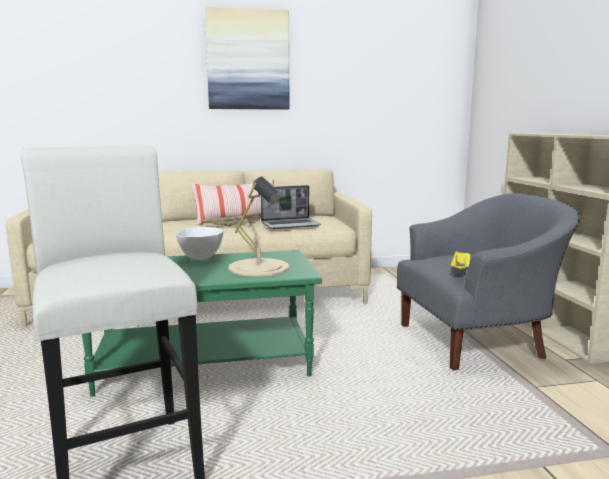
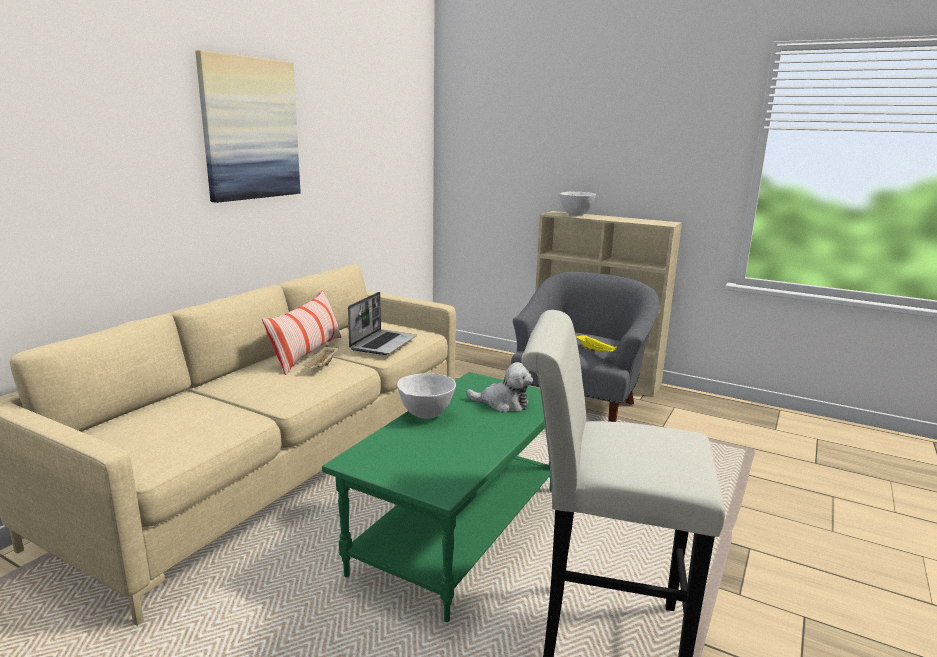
camera: 50 degrees left, 5 degrees up
beige table lamp [228,177,289,277] -> plush toy [466,362,533,413]
none -> white bowl [559,192,596,216]

